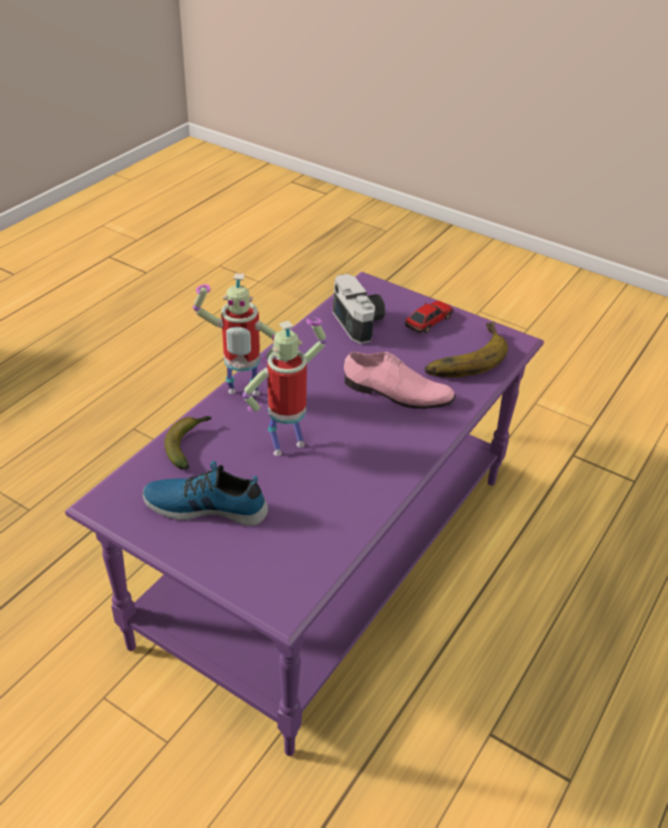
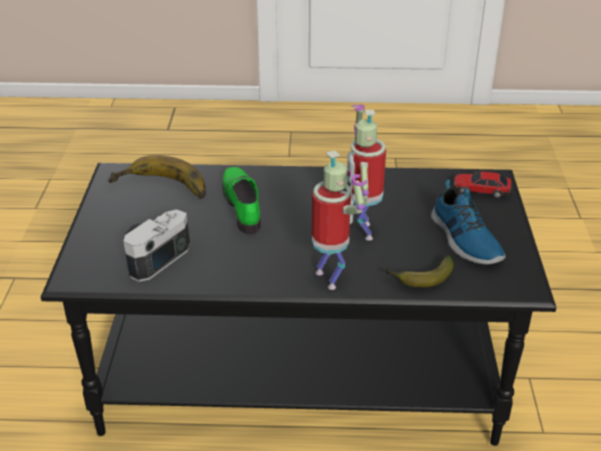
camera: 120 degrees left, 5 degrees down
purple coffee table [65,272,544,756] -> black coffee table [41,163,556,446]
toy robot [242,317,327,456] -> toy robot turned 60 degrees clockwise [347,104,386,241]
pink shoe [344,352,456,409] -> green shoe [222,167,261,234]
toy car [405,301,453,333] -> toy car moved to [453,171,511,198]

